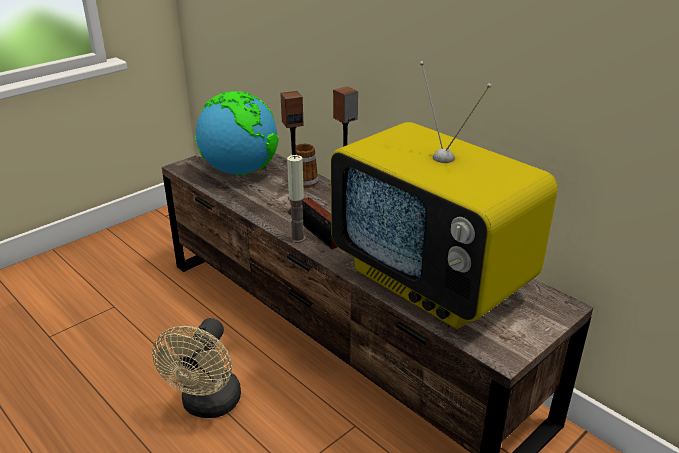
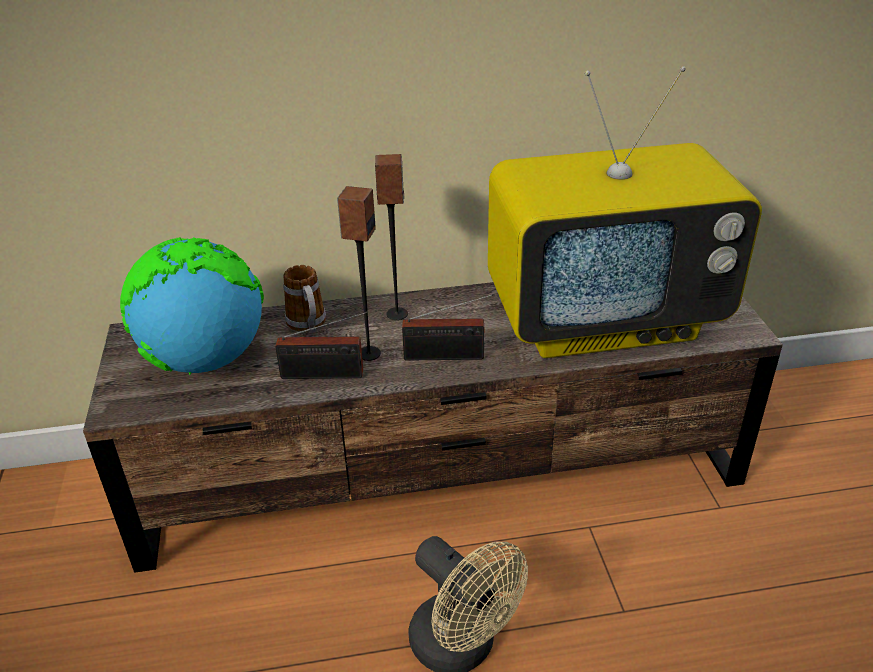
camera: 55 degrees left, 5 degrees up
candle [287,155,306,243] -> none
none -> radio [275,311,368,379]

